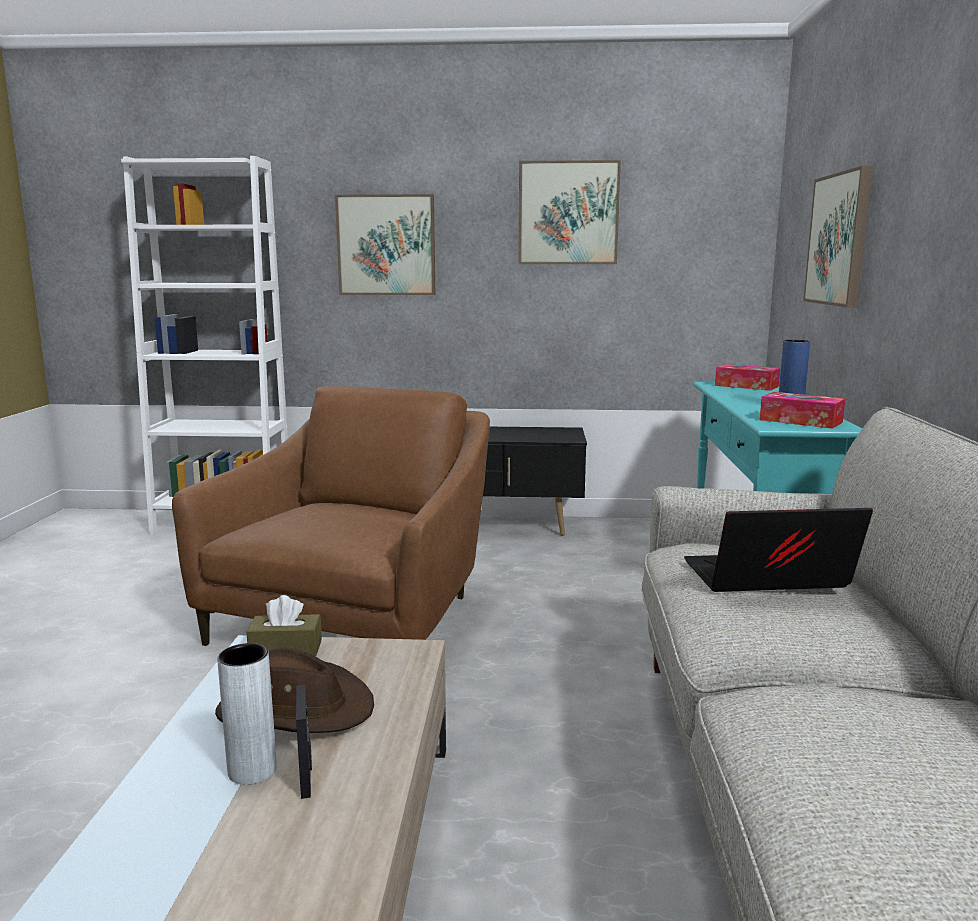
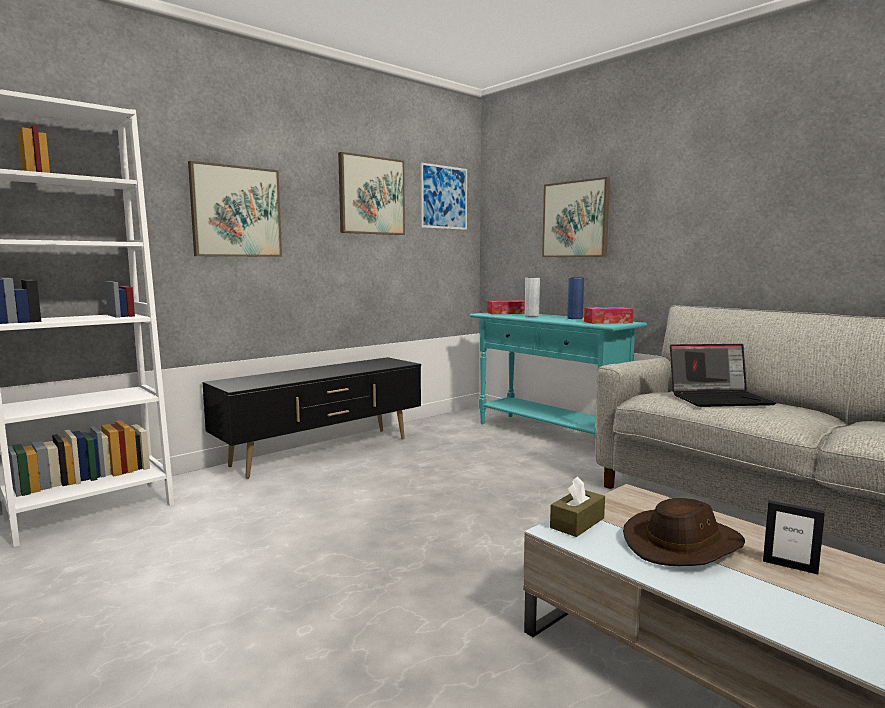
camera: 45 degrees left, 5 degrees down
brown armchair [172,386,490,646] -> none
grey vase [217,643,277,785] -> grey vase moved to [525,277,540,317]
laptop [684,508,873,592] -> laptop turned 135 degrees counterclockwise [670,344,776,407]
none -> picture [421,162,467,230]

